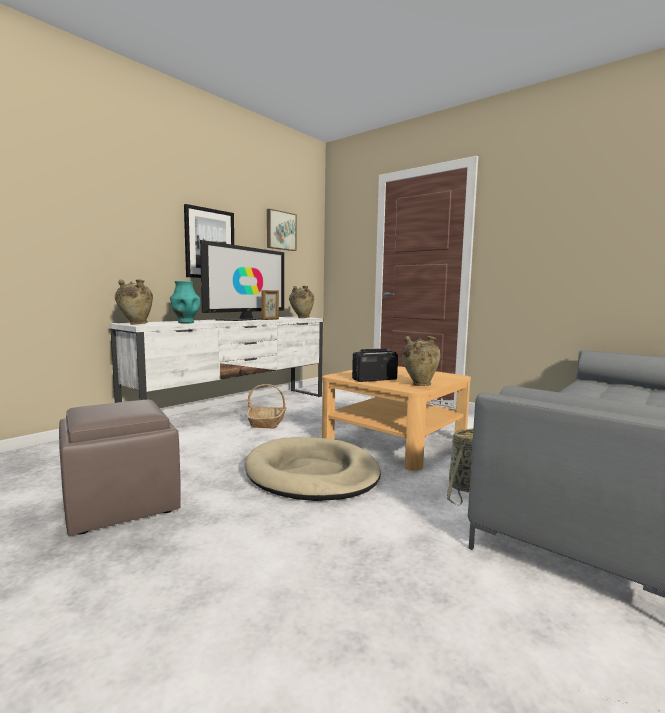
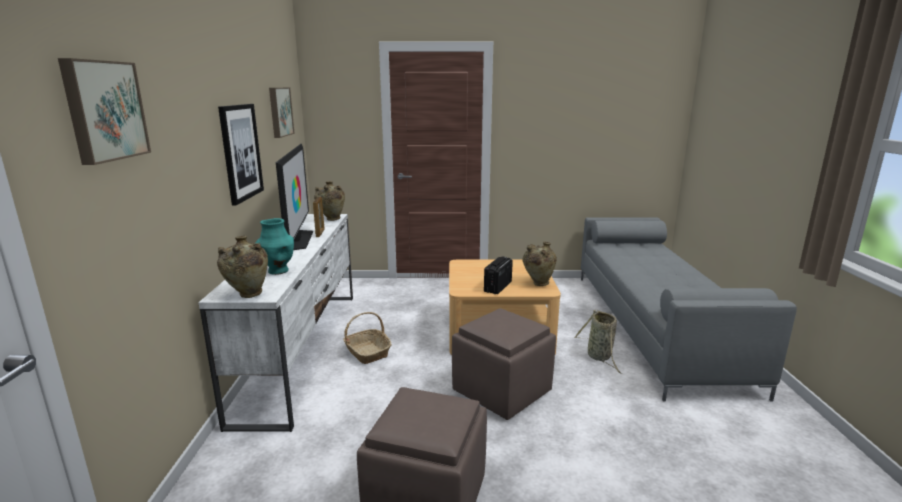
camera: 40 degrees left, 10 degrees up
beige dog bed [245,437,381,501] -> brown ottoman [452,308,556,420]
none -> picture [58,58,151,165]

